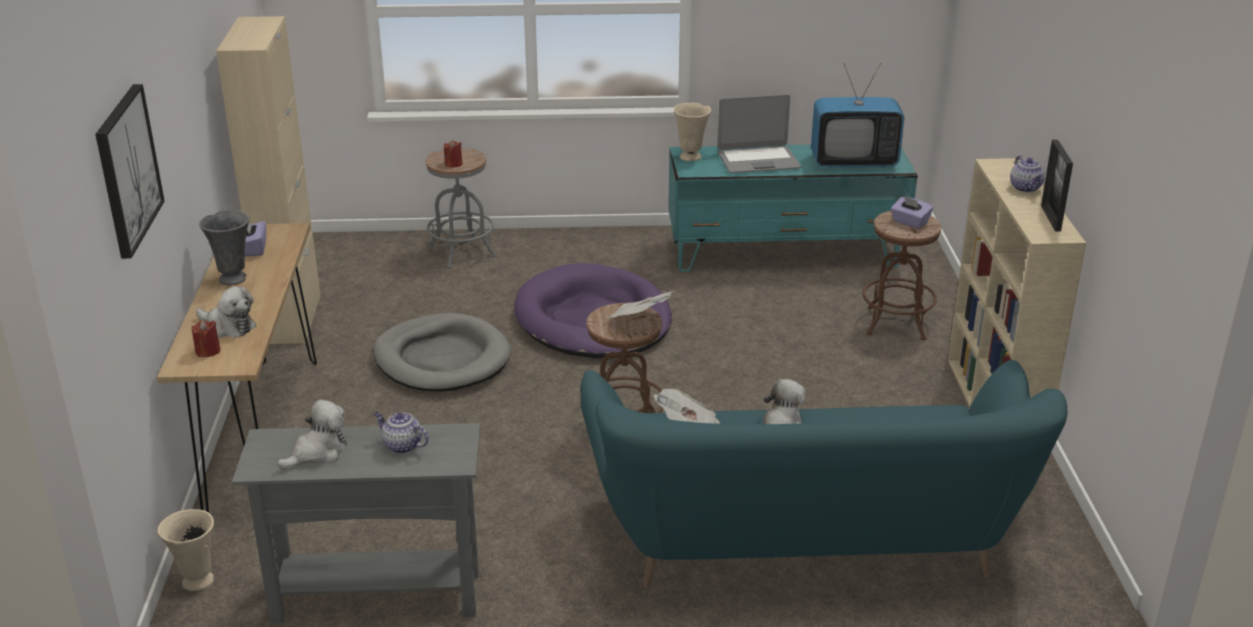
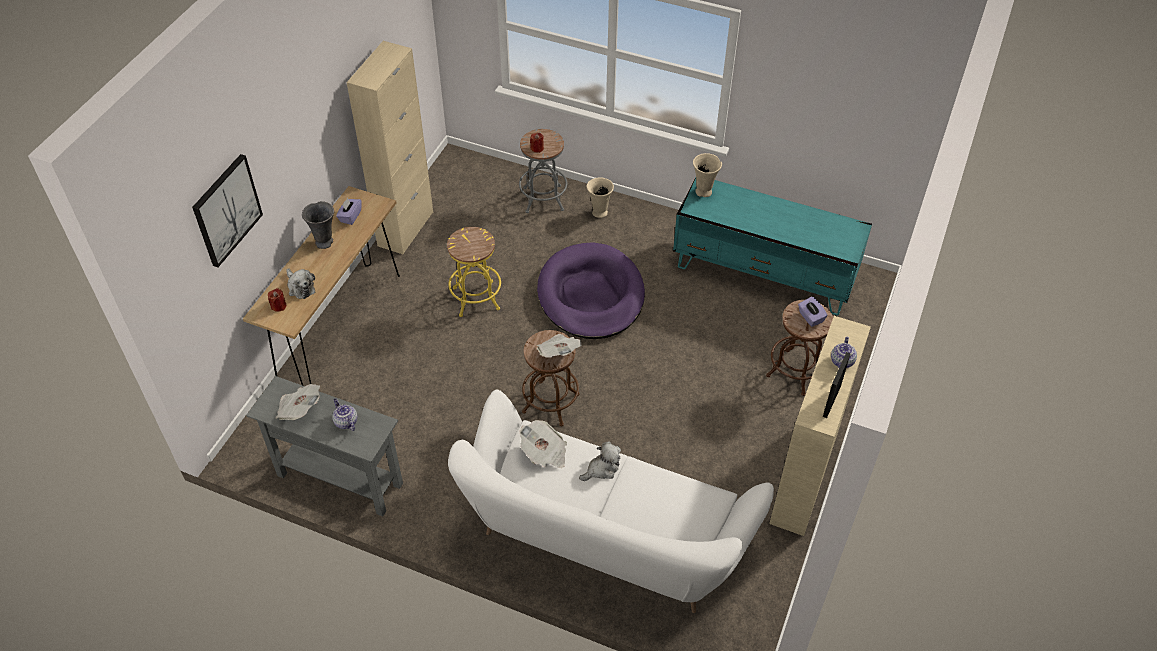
camera: 25 degrees right, 20 degrees up
beige vase [157,509,214,591] -> beige vase moved to [587,177,614,218]
plush toy [277,399,347,470] -> newspaper [276,384,320,420]
grey dog bed [374,313,511,392] -> yellow stool [447,227,501,317]
turquoise sofa [580,360,1068,588] -> white sofa [448,390,774,613]
laptop [717,95,801,173] -> none
television [811,63,905,168] -> none

